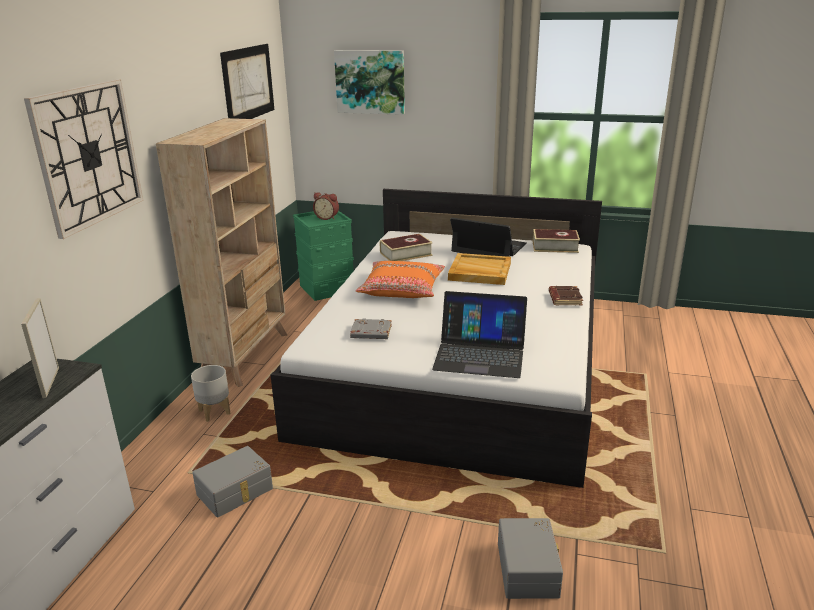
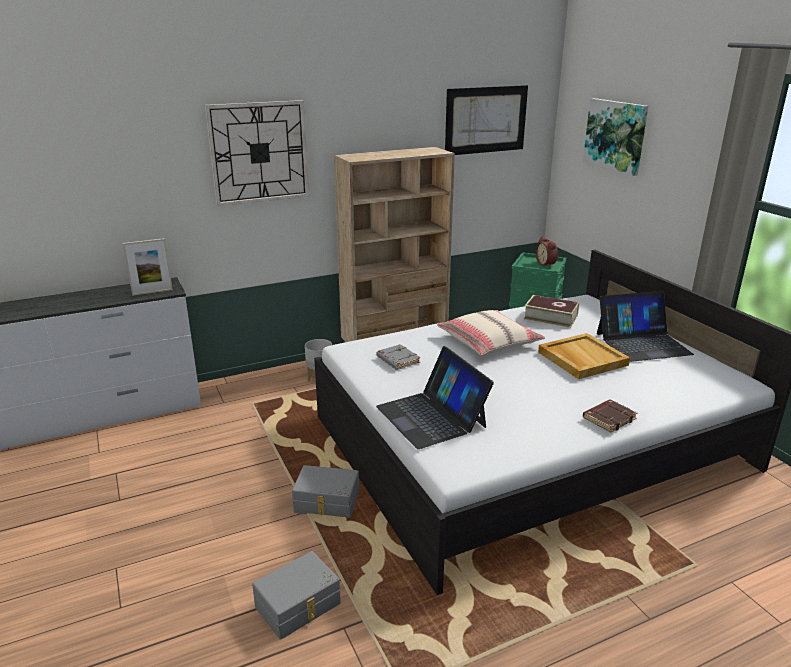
camera: 50 degrees right, 0 degrees up
picture frame [21,298,59,398] -> picture frame turned 150 degrees counterclockwise [123,238,173,296]
grey storage box [192,446,273,517] -> grey storage box moved to [292,465,359,518]
orange pillow [356,261,445,298] -> beige pillow [437,310,545,355]
laptop [450,217,526,257] -> laptop turned 90 degrees clockwise [597,291,694,362]
book [533,229,580,253] -> none

